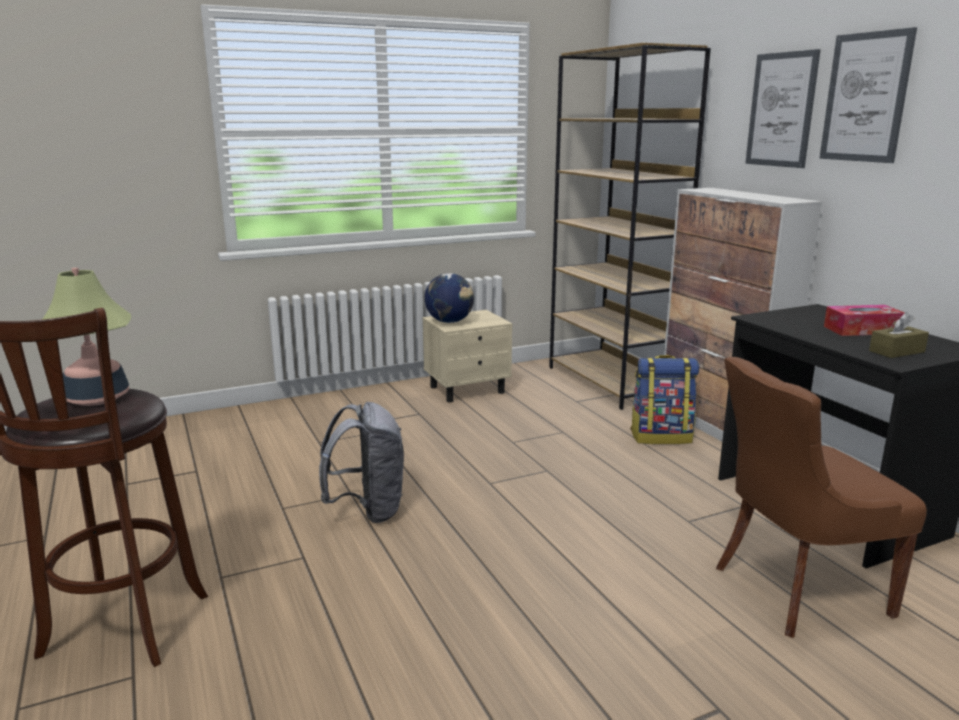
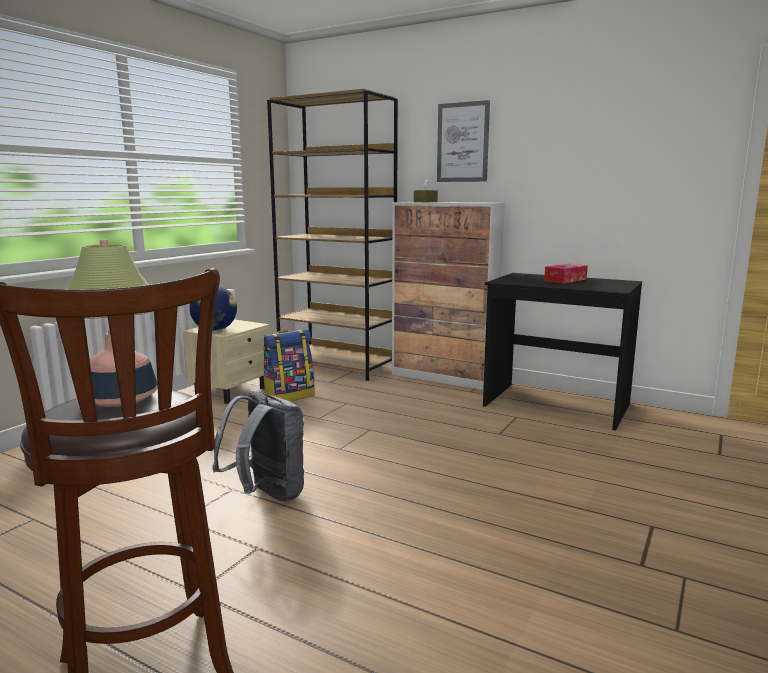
camera: 35 degrees left, 5 degrees down
backpack [630,355,699,444] -> backpack moved to [263,329,314,401]
brown chair [716,357,927,638] -> none
picture [820,27,917,163] -> none
brown tissue box [869,312,929,358] -> brown tissue box moved to [414,179,438,202]

